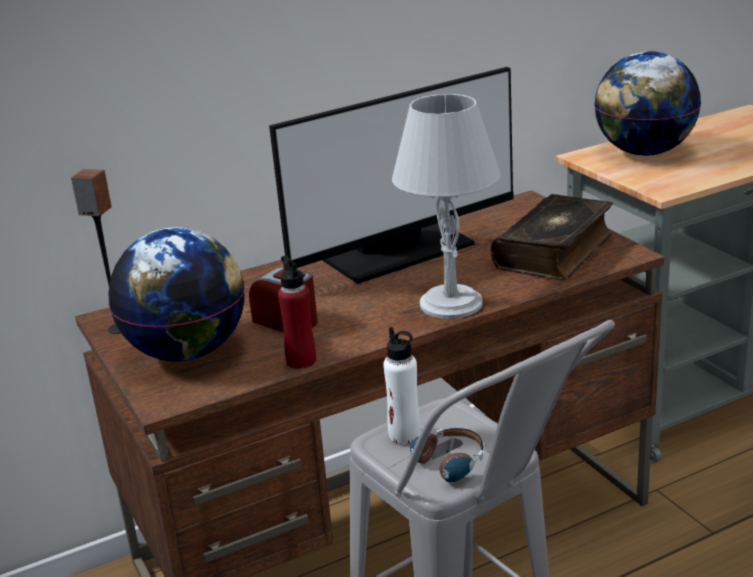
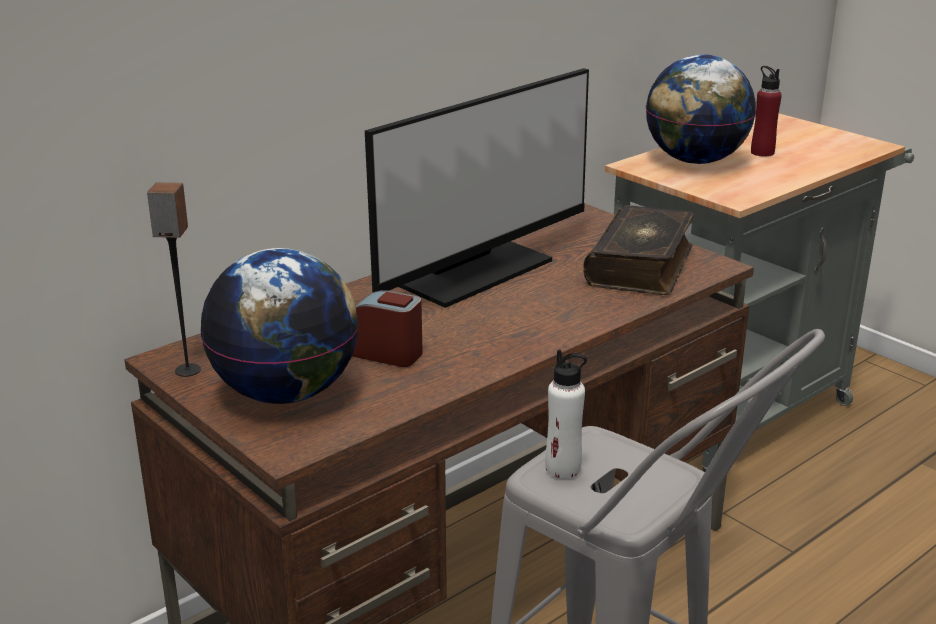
camera: 15 degrees left, 0 degrees up
red bottle [278,256,316,369] -> red bottle moved to [751,66,782,157]
headphones [390,428,485,482] -> none
grey table lamp [392,94,500,319] -> none

